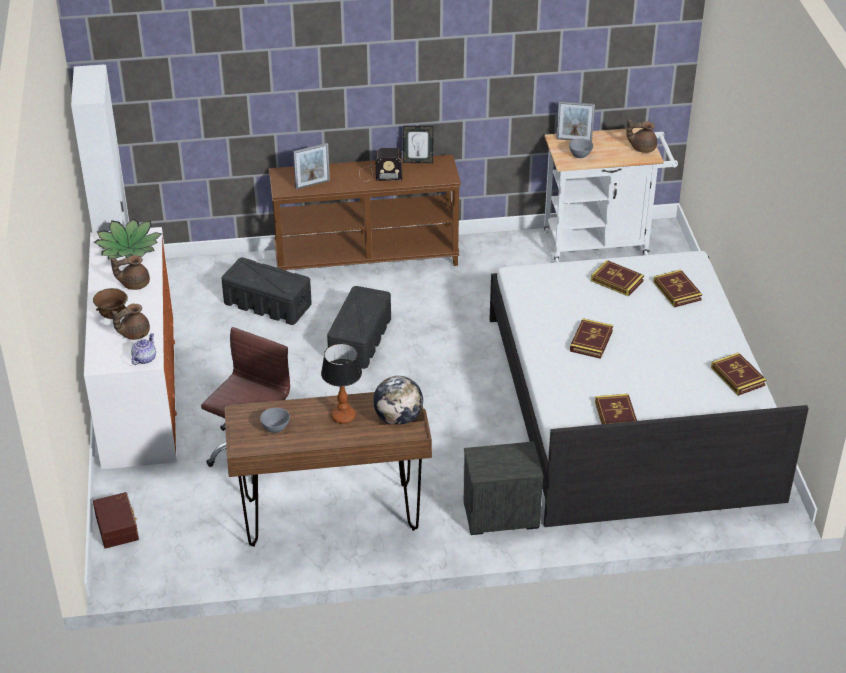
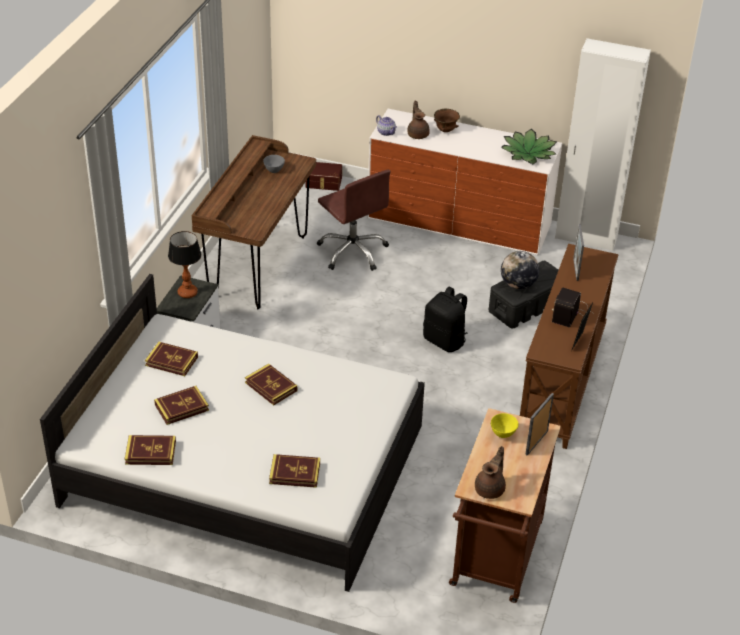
camera: 115 degrees right, 0 degrees up
brown teapot [111,255,150,290] -> none
table lamp [321,343,362,424] -> table lamp moved to [168,231,202,298]
black storage box [327,286,391,369] -> black backpack [423,287,468,352]
globe [373,376,423,425] -> globe moved to [501,251,539,290]
white cart [544,128,678,263] -> brown cart [449,408,561,603]
grey bowl [569,138,593,158] -> yellow bowl [491,413,518,438]
book [591,260,644,296] -> book moved to [154,386,209,425]

